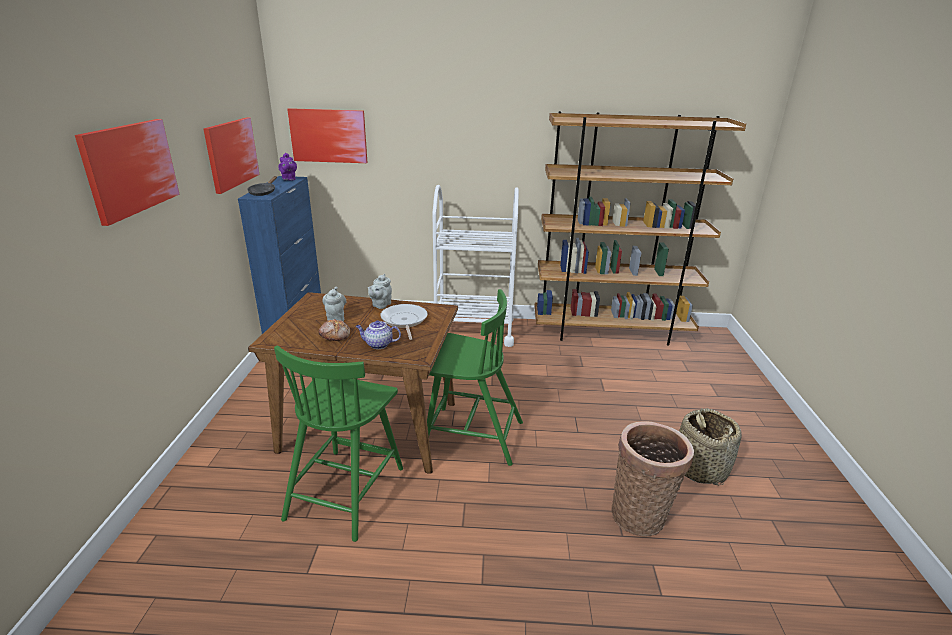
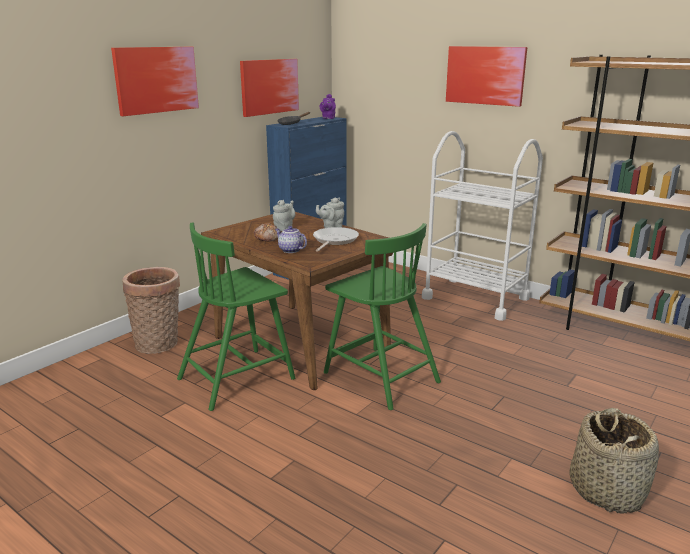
camera: 35 degrees right, 5 degrees down
picture [287,108,367,163] -> picture moved to [446,46,527,107]
basket [611,421,694,536] -> basket moved to [122,267,180,354]

